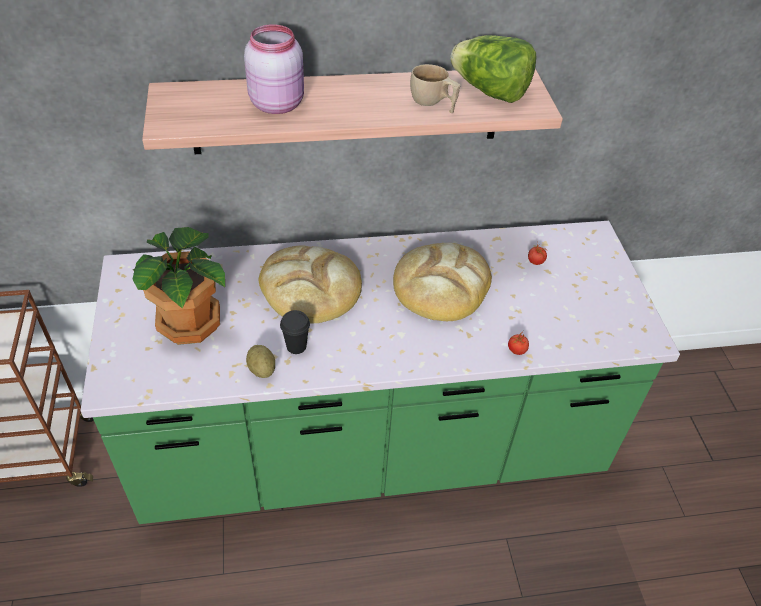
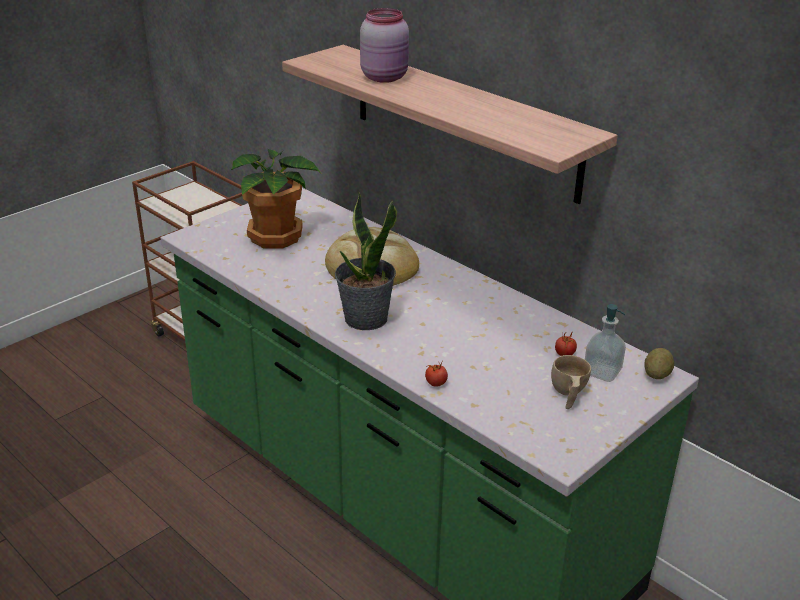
camera: 55 degrees right, 15 degrees down
potato [246,345,275,378] -> potato moved to [644,348,674,379]
black cup [280,310,310,354] -> none
bread [393,243,492,321] -> none
beige cup [410,64,460,113] -> beige cup moved to [551,355,591,409]
lettuce [450,35,537,103] -> none
none -> potted plant [335,192,397,330]
none -> soap dispenser [585,304,626,382]

